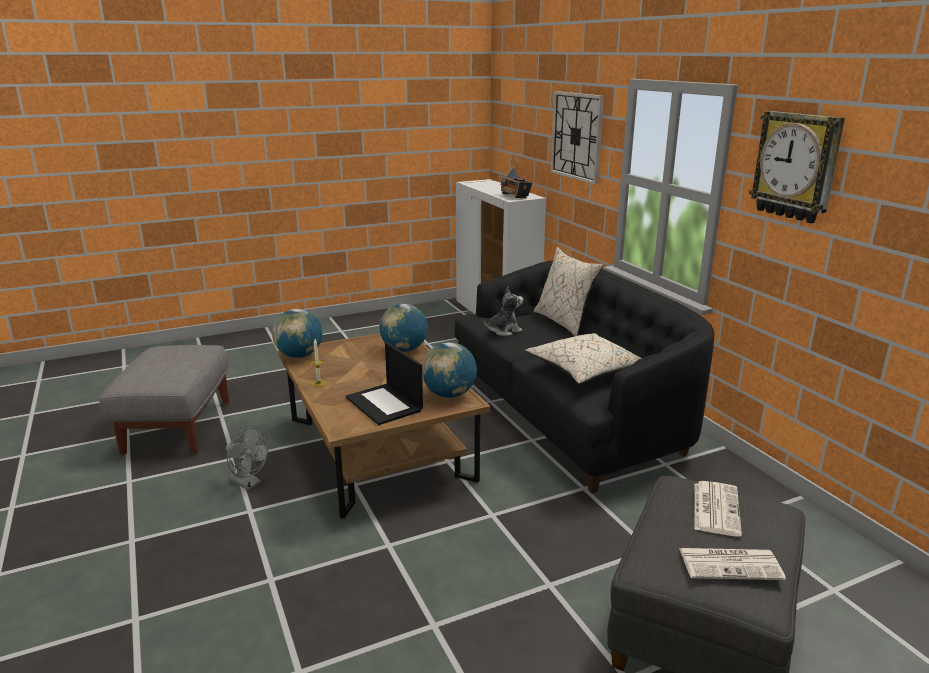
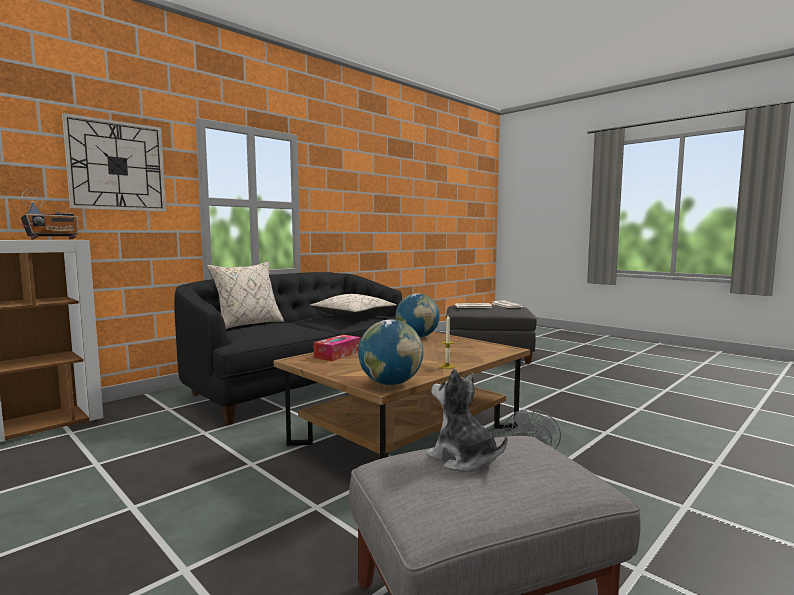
camera: 110 degrees left, 15 degrees down
laptop [346,342,423,425] -> none
globe [379,304,428,352] -> tissue box [314,335,361,361]
plush toy [484,287,524,336] -> plush toy moved to [426,368,507,472]
wall clock [749,111,845,223] -> none

